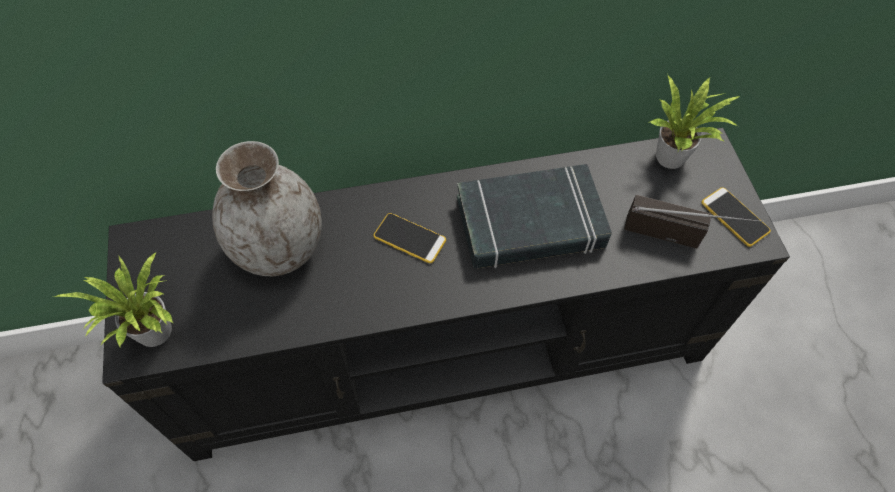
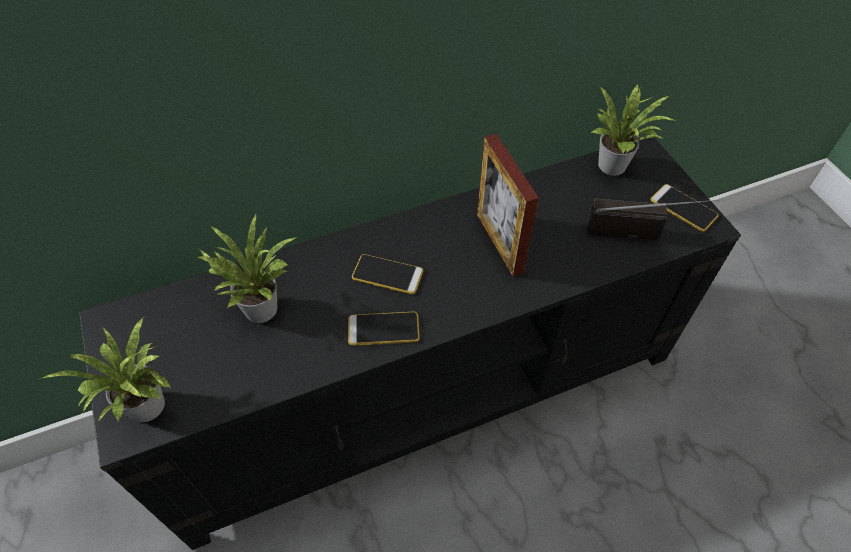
camera: 10 degrees left, 5 degrees down
grey vase [212,141,322,276] -> potted plant [196,214,297,323]
black book [457,164,612,269] -> picture frame [477,134,539,277]
none -> phone [348,312,420,346]

